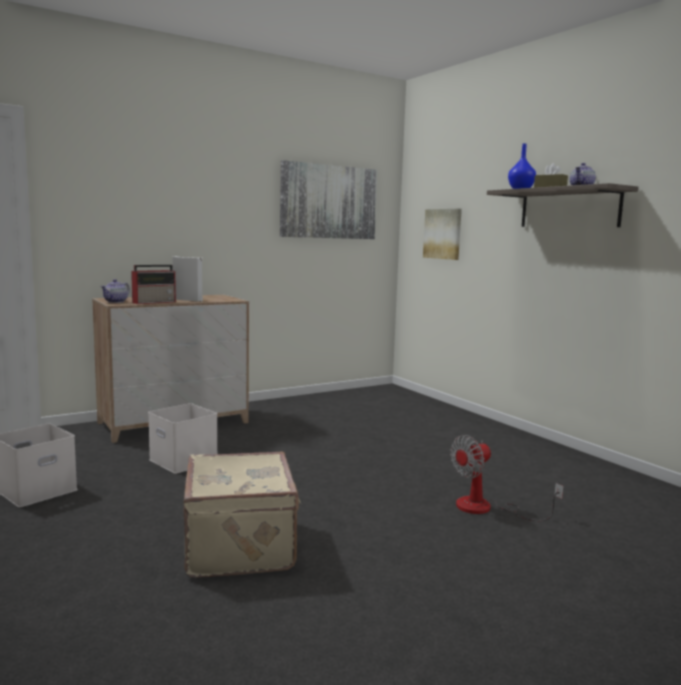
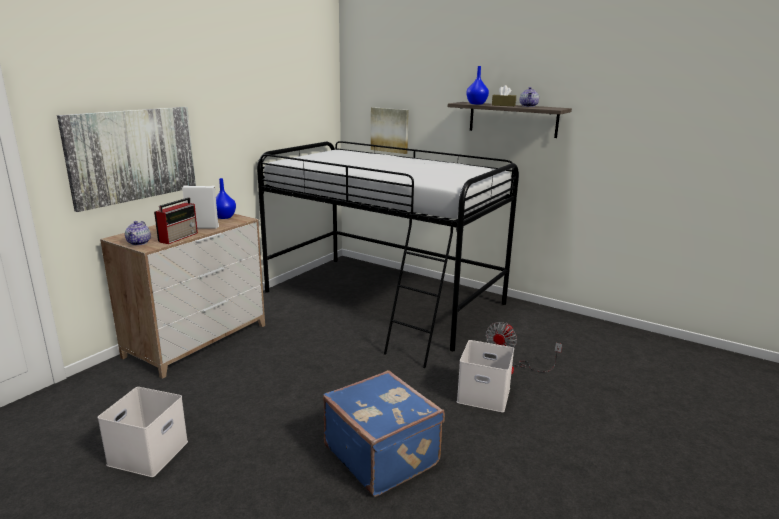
camera: 25 degrees left, 10 degrees up
white storage box [148,403,217,474] -> white storage box moved to [457,340,514,412]
beige suitcase [183,452,301,578] -> blue suitcase [323,370,445,497]
picture [280,160,377,239] -> picture moved to [57,107,196,212]
none -> blue vase [216,178,236,219]
none -> black bed [257,141,519,368]

